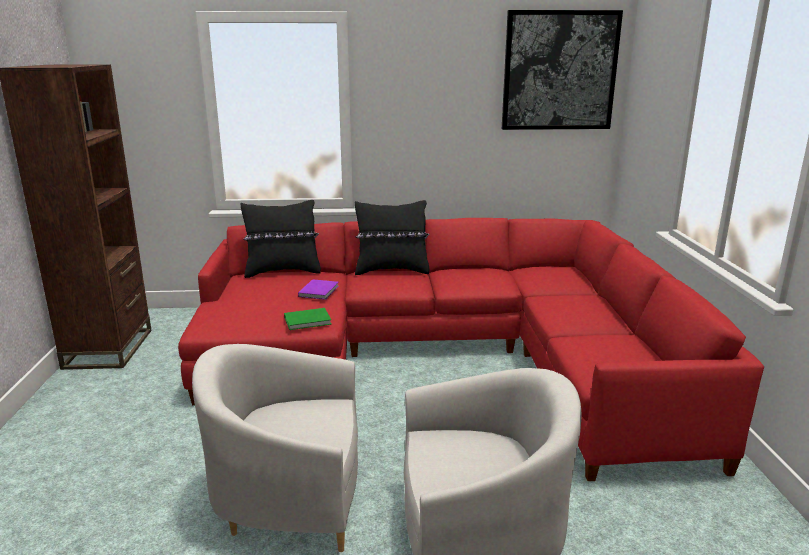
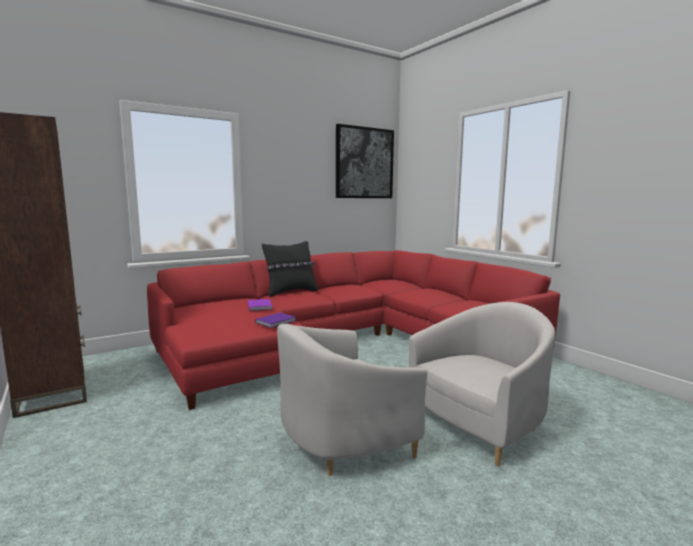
camera: 30 degrees left, 10 degrees down
black pillow [240,200,321,278] -> none
green book [284,308,332,330] -> purple book [255,313,296,328]

